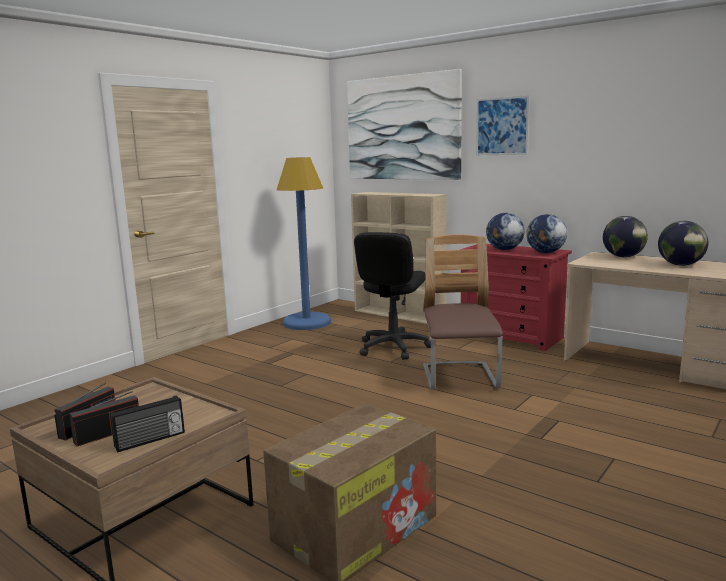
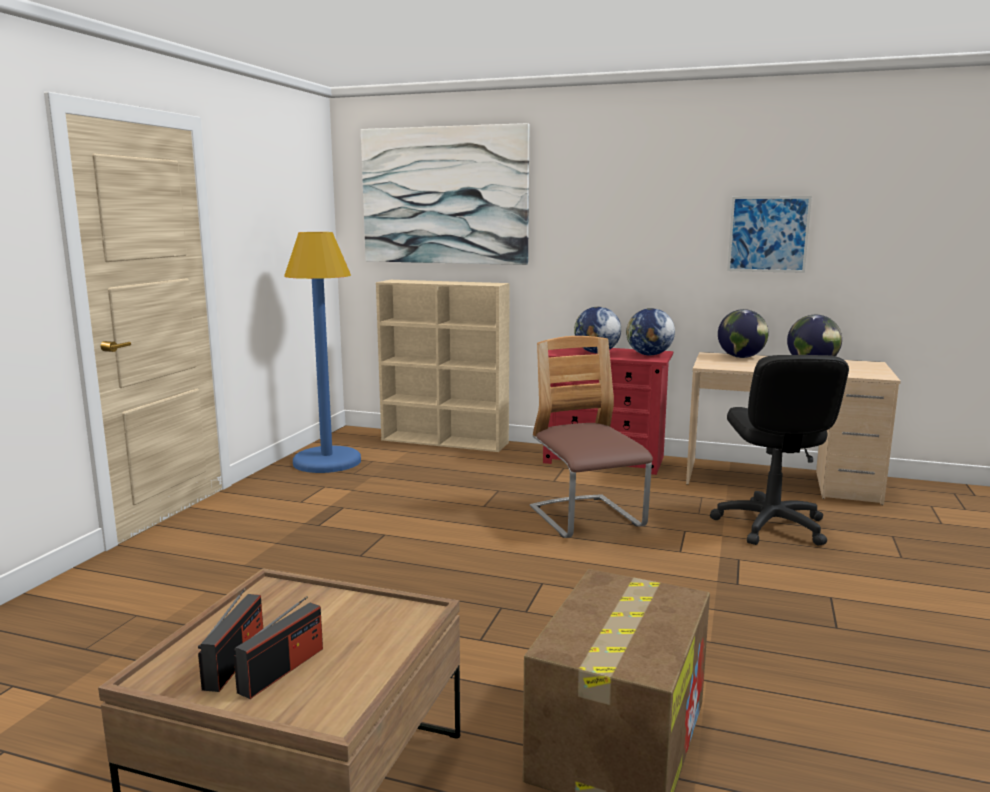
camera: 20 degrees left, 0 degrees up
radio [110,396,185,452] -> none
black office chair [354,232,431,360] -> black office chair moved to [710,355,849,546]
picture [476,95,530,155] -> picture moved to [727,196,812,273]

